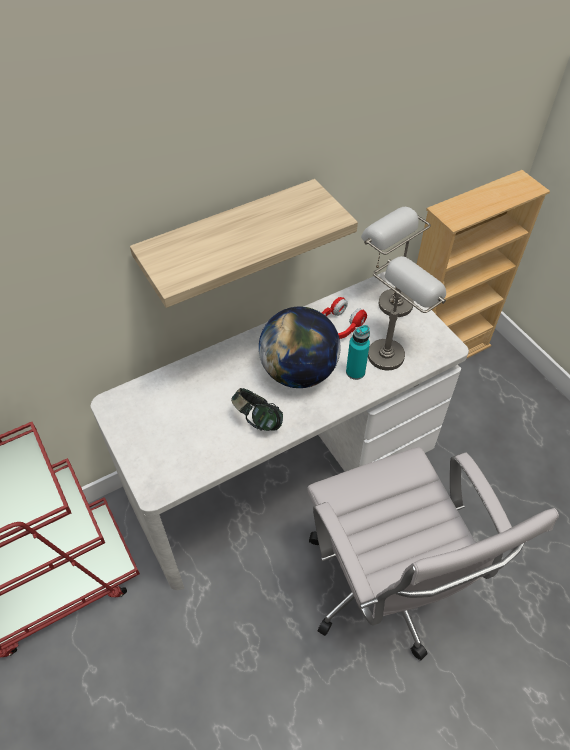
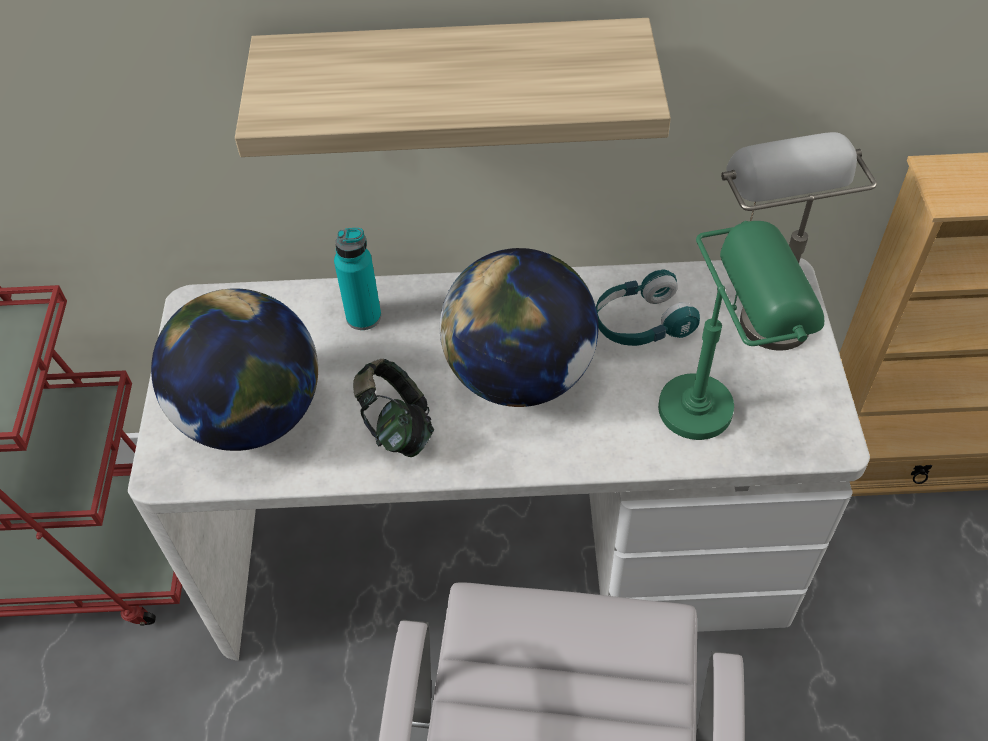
camera: 30 degrees right, 0 degrees up
red headphones [321,297,367,339] -> turquoise headphones [596,269,700,346]
turquoise bottle [346,325,370,380] -> turquoise bottle moved to [334,228,381,330]
grey table lamp [368,256,446,370] -> green table lamp [658,221,824,440]
none -> globe [151,288,318,451]

